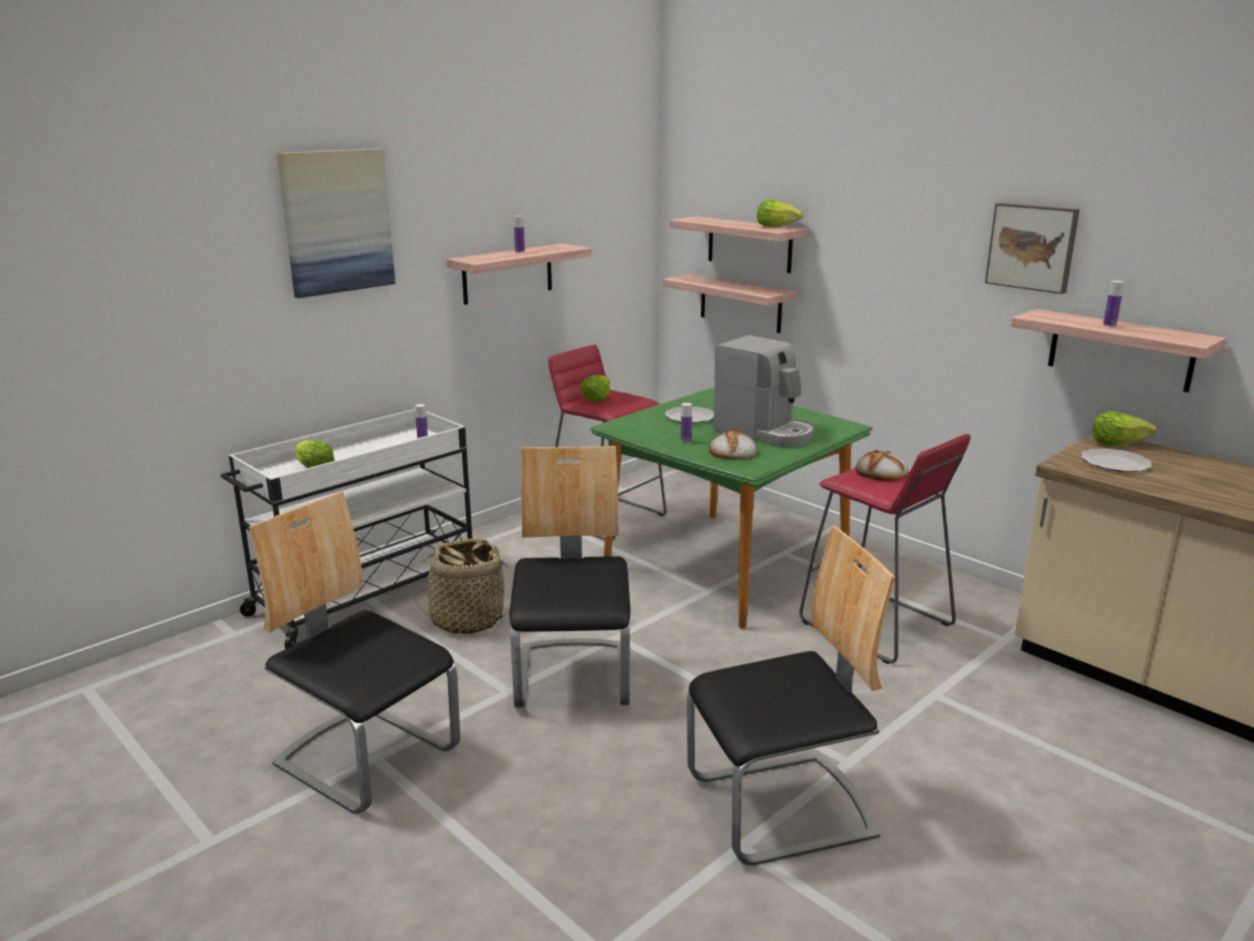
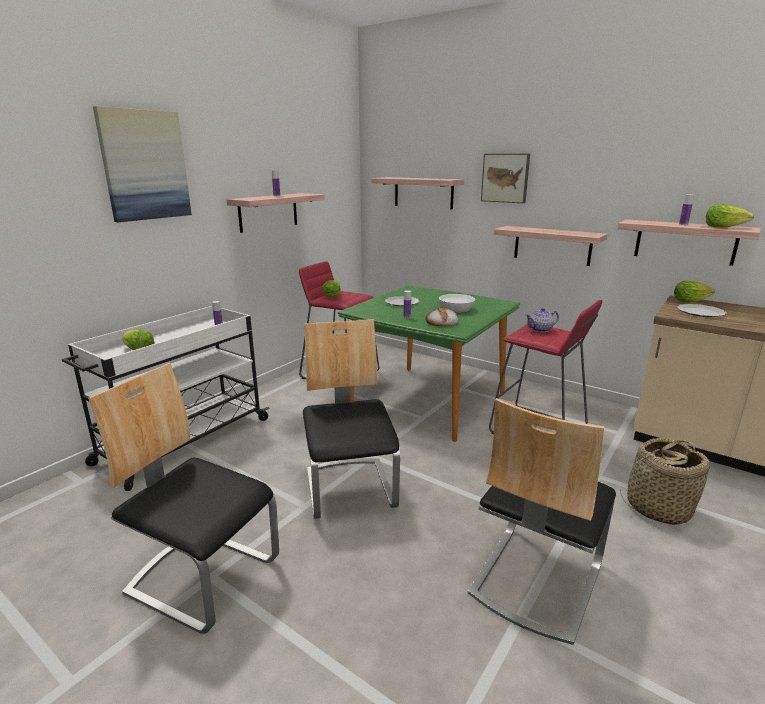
camera: 10 degrees left, 0 degrees up
basket [412,538,510,634] -> basket moved to [620,438,710,525]
shelf [663,274,796,333] -> shelf moved to [494,226,608,266]
chair [687,526,895,866] -> chair turned 150 degrees clockwise [468,398,616,645]
coffee machine [713,335,814,447] -> white bowl [439,294,475,313]
lettuce [757,200,804,227] -> lettuce moved to [706,204,754,228]
bread [855,450,908,481] -> teapot [525,308,559,333]
picture [985,203,1080,294] -> picture moved to [481,154,530,203]

